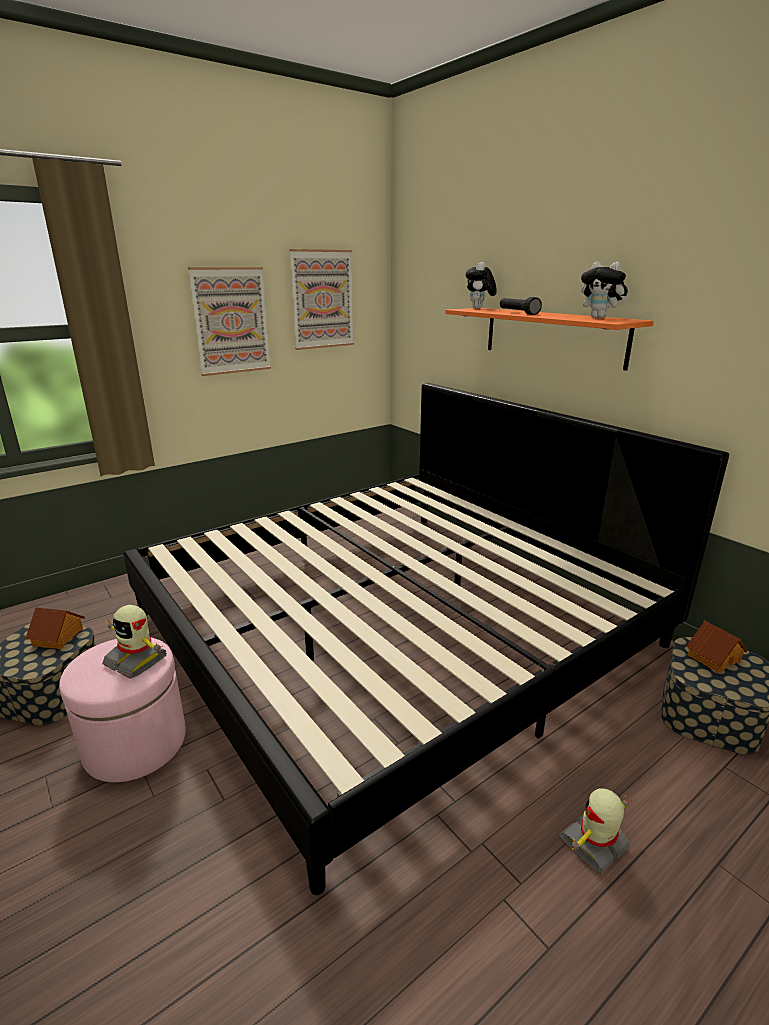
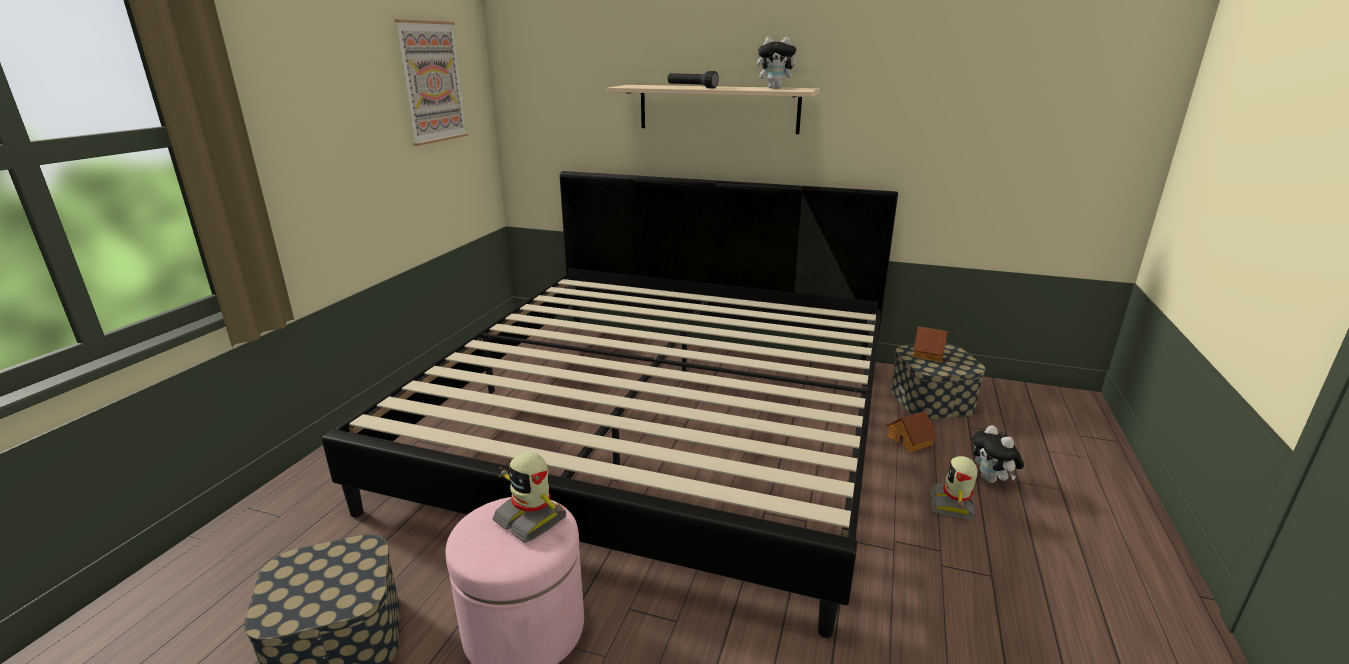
camera: 35 degrees left, 0 degrees up
toy house [25,608,85,649] -> toy house moved to [885,411,938,452]
toy robot [102,605,167,679] -> toy robot turned 45 degrees clockwise [493,452,567,543]
picture [188,267,271,376] -> none
orange shelf [445,308,654,371] -> beige shelf [607,85,820,134]
plush toy [466,262,497,309] -> plush toy moved to [972,425,1024,483]

